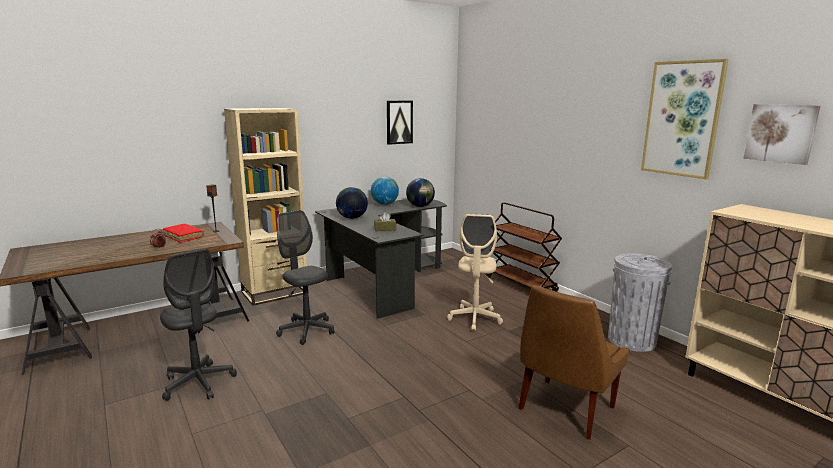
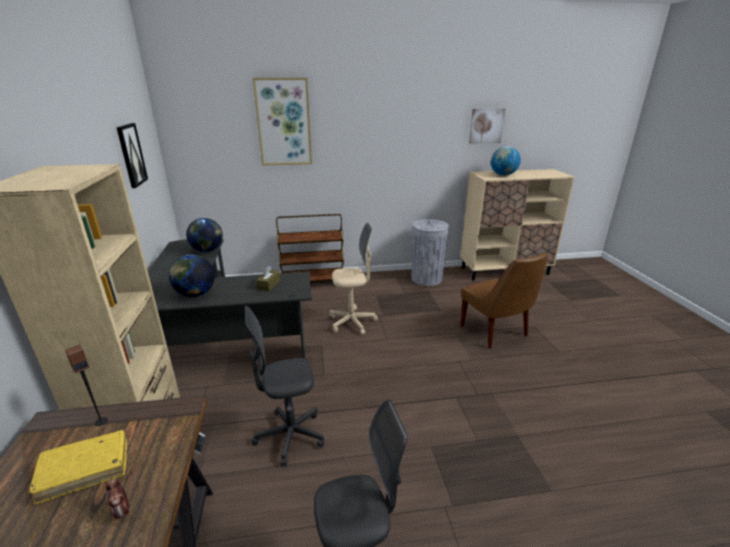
camera: 65 degrees left, 10 degrees up
red book [163,224,204,243] -> yellow book [29,430,127,504]
globe [371,177,399,205] -> globe moved to [491,146,521,176]
beige office chair [447,214,503,331] -> beige office chair turned 45 degrees counterclockwise [330,223,378,335]
picture [641,59,729,179] -> picture moved to [253,78,312,166]

